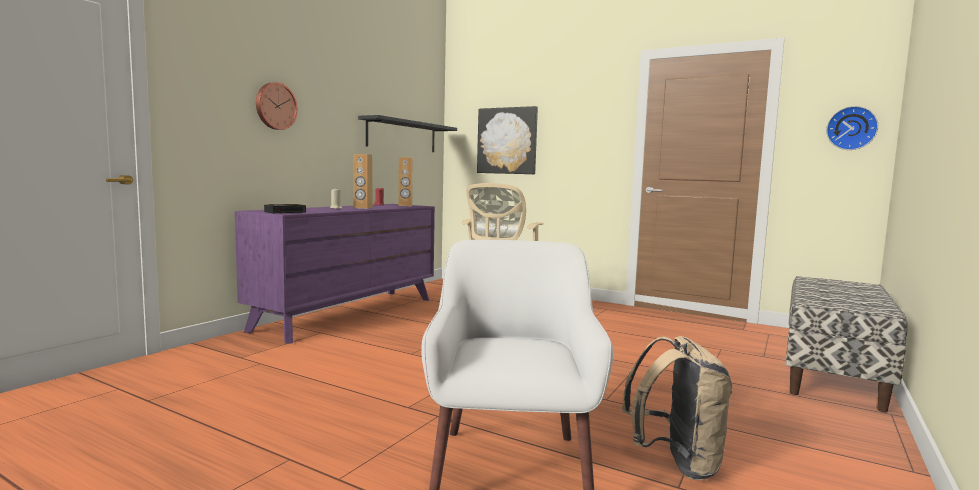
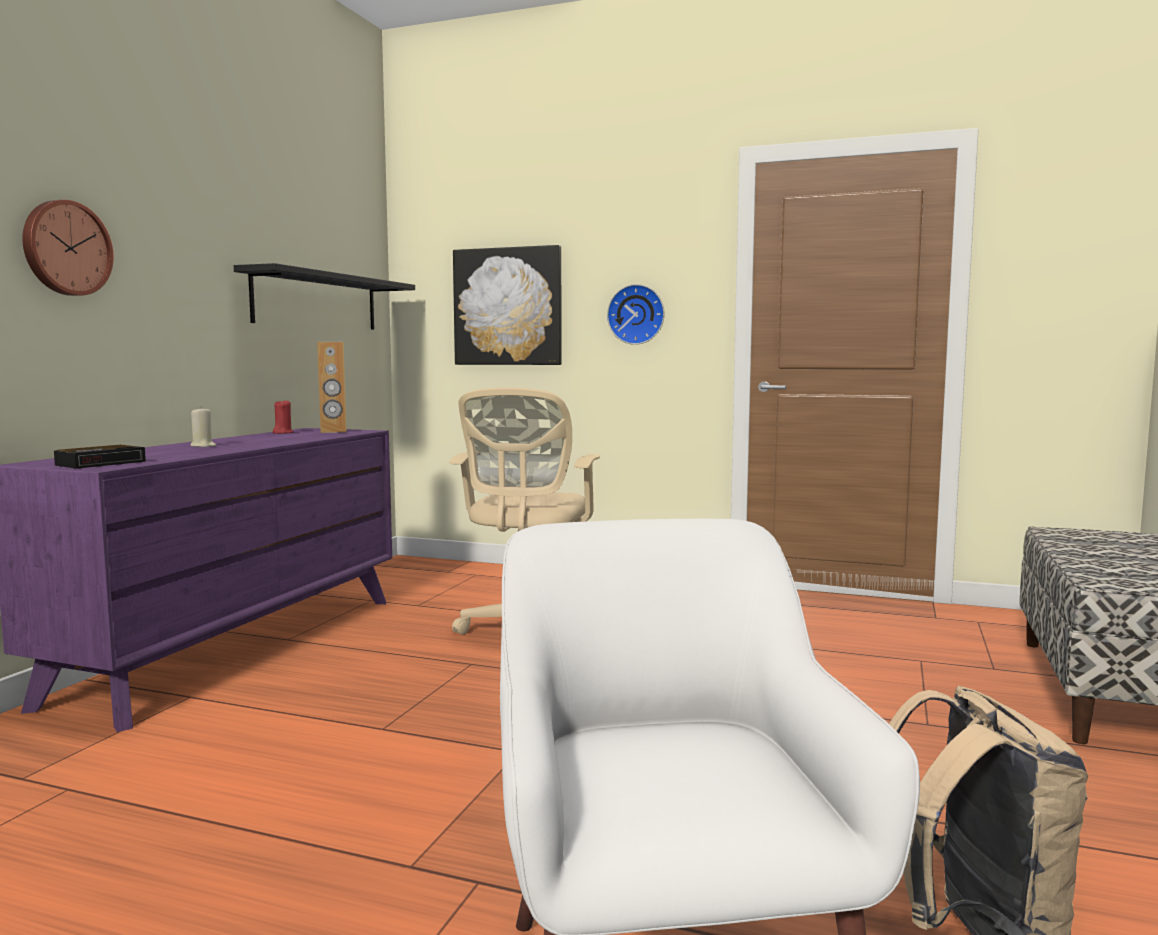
camera: 10 degrees left, 0 degrees up
brown speaker [353,154,373,209] -> none
wall clock [826,106,878,150] -> wall clock moved to [607,284,665,345]

